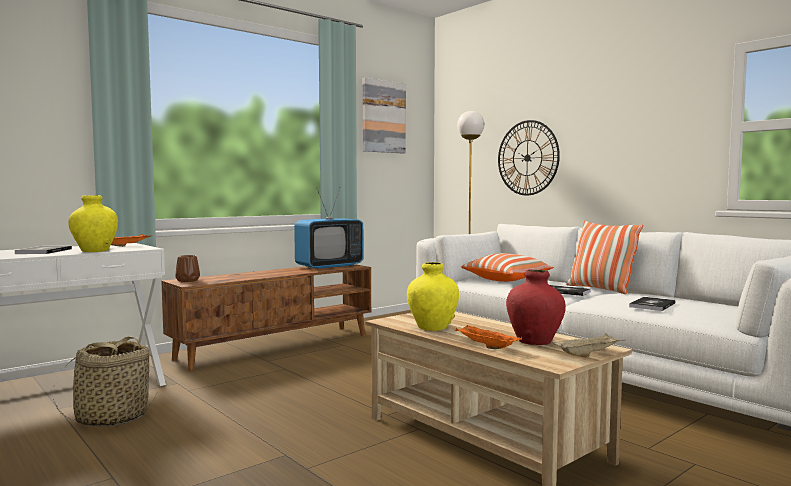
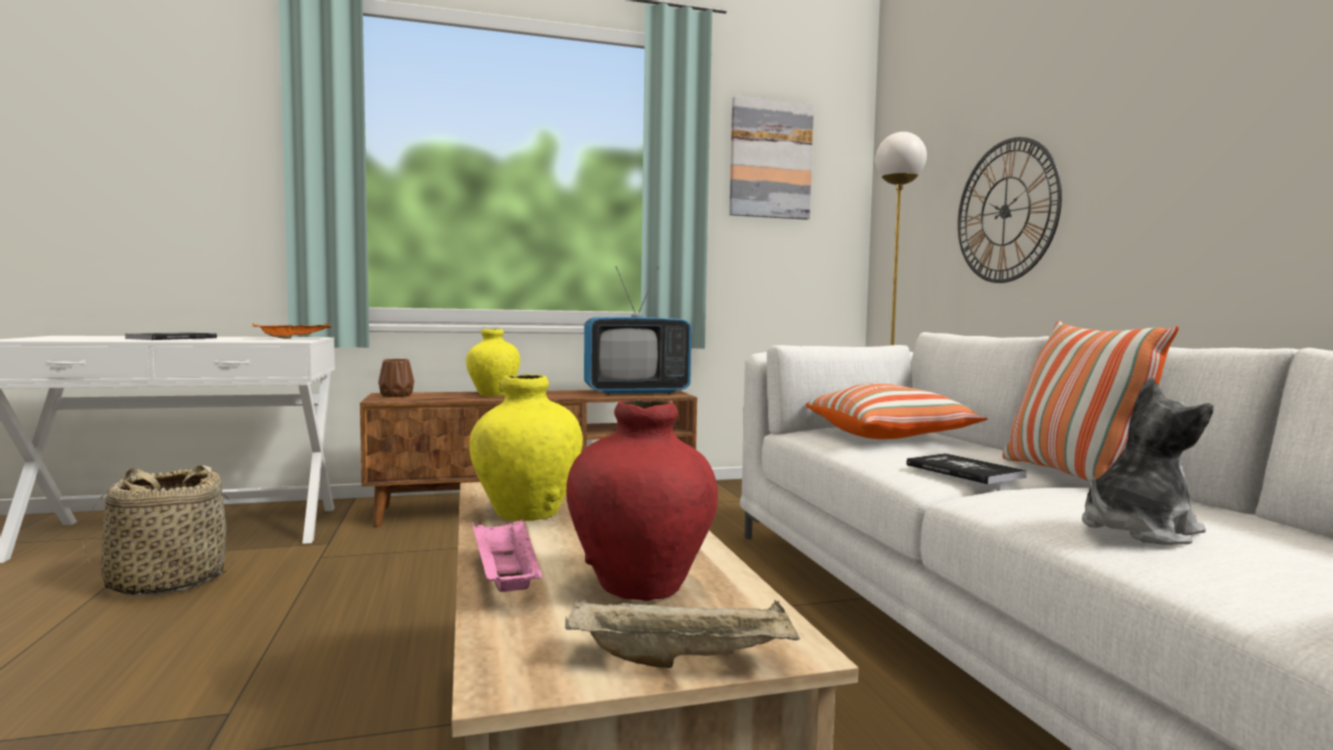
camera: 25 degrees right, 0 degrees up
yellow vase [68,195,118,252] -> yellow vase moved to [466,329,520,396]
orange tray [455,325,522,349] -> pink tray [472,517,542,592]
book [629,297,676,311] -> plush toy [1082,377,1213,545]

